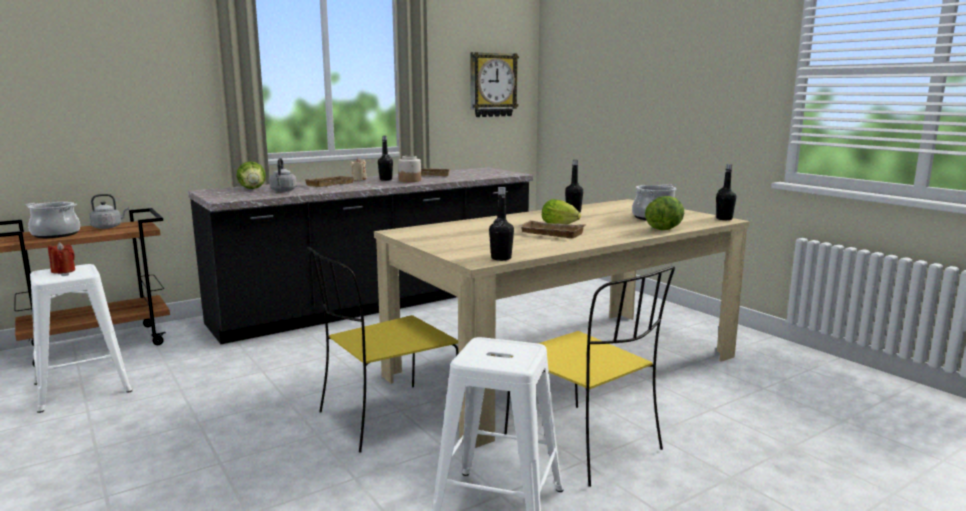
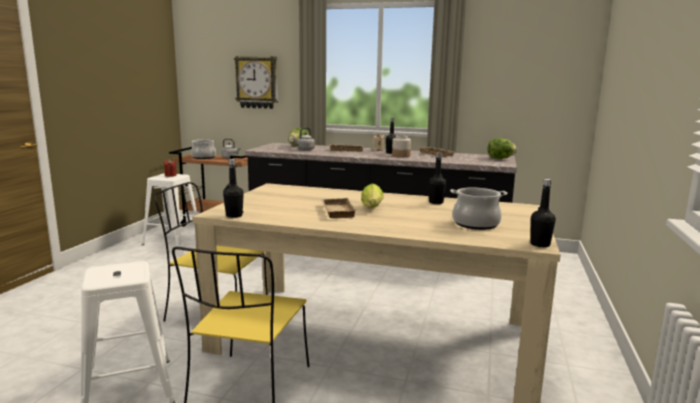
camera: 50 degrees right, 0 degrees up
wall clock [470,52,519,117] -> wall clock moved to [234,56,278,109]
lettuce [645,196,684,230] -> lettuce moved to [488,138,517,159]

